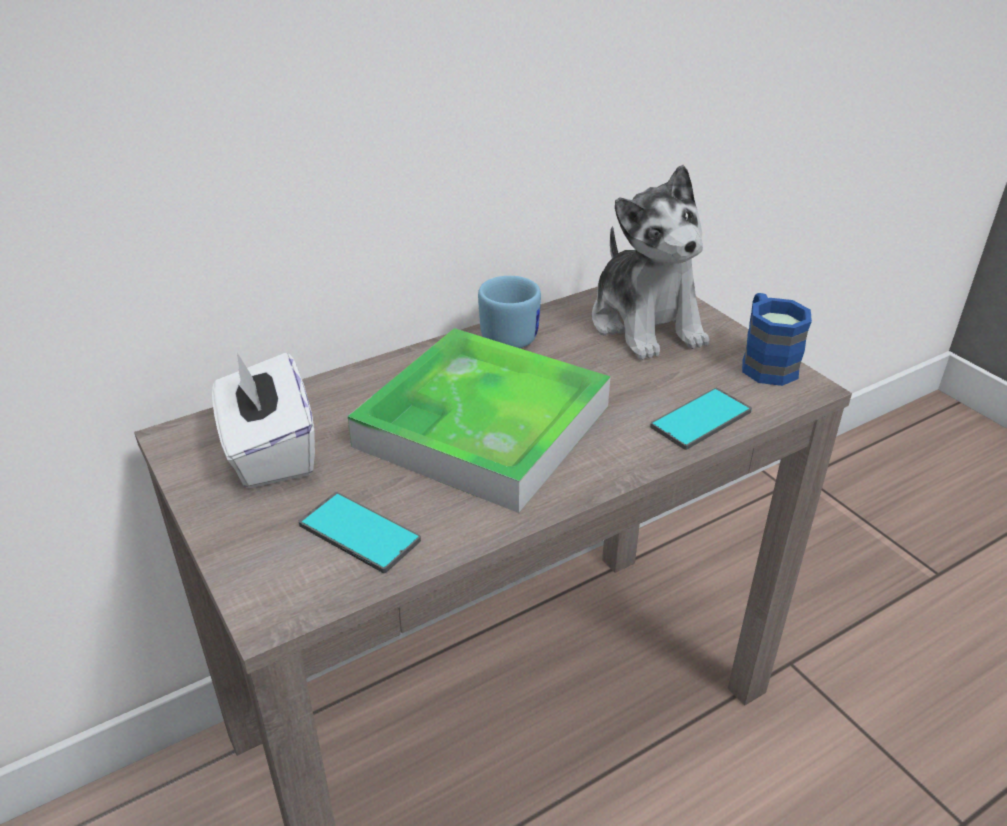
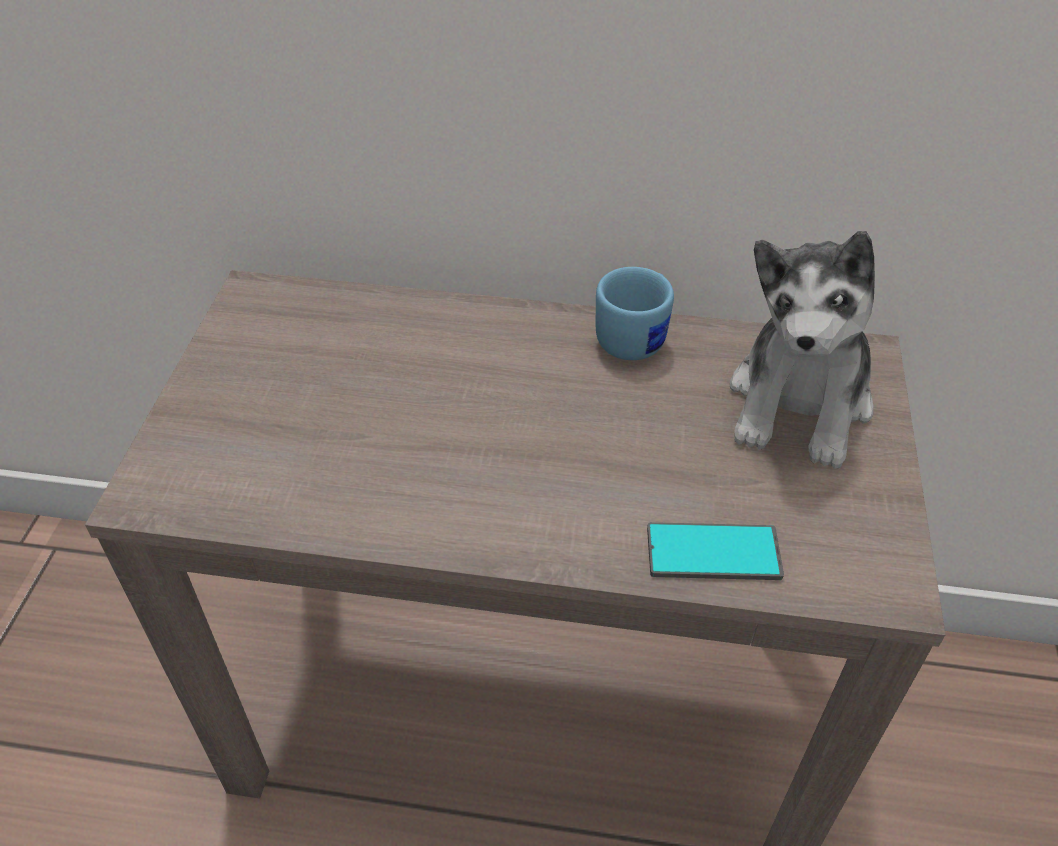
camera: 40 degrees right, 10 degrees up
white tissue box [212,353,315,488] -> none
phone [299,492,421,573] -> none
tray [348,328,611,513] -> none
blue mug [742,293,812,386] -> none

